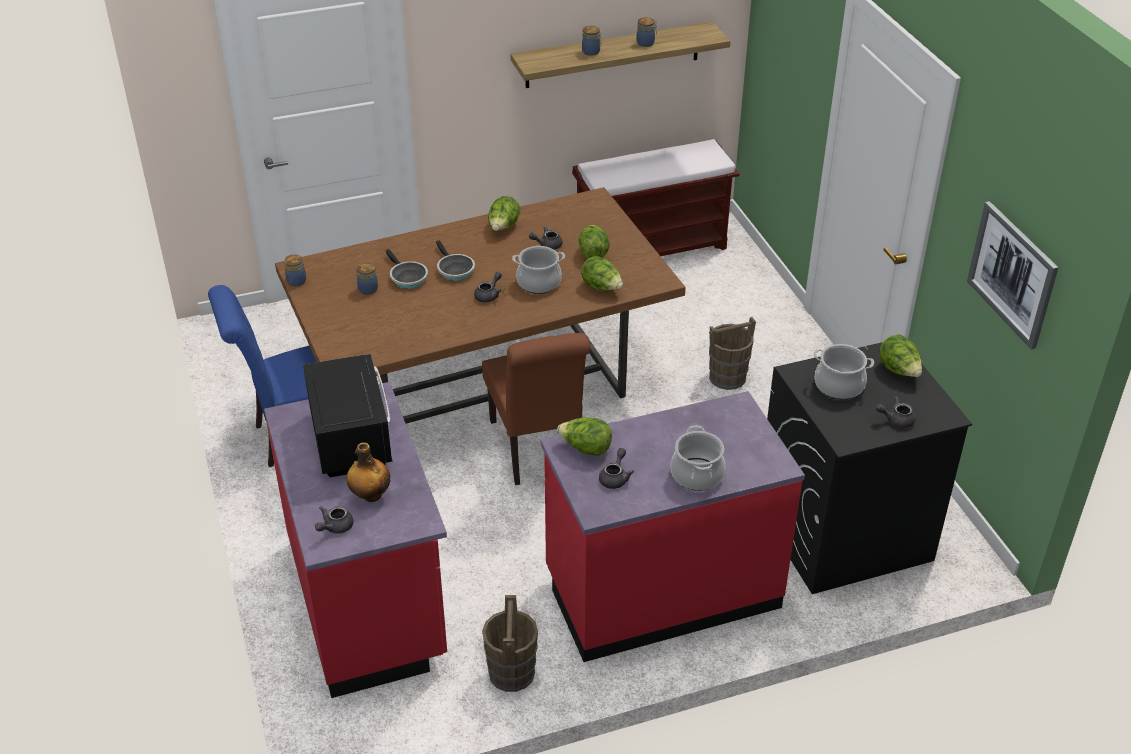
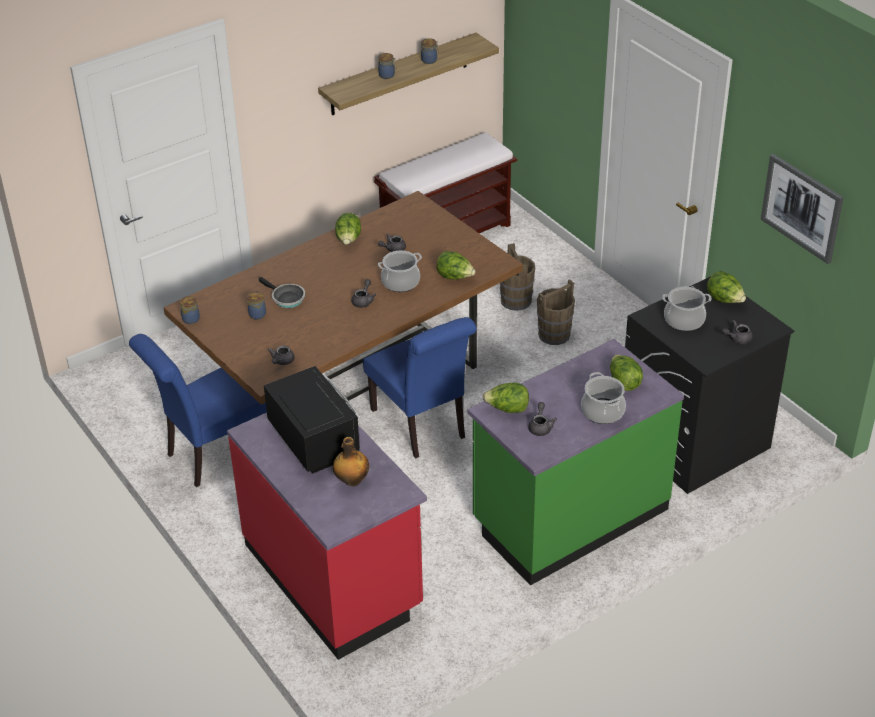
camera: 15 degrees left, 0 degrees up
grey teapot [315,506,354,533] -> grey teapot moved to [268,346,295,365]
frying pan [436,240,475,281] -> none
brown chair [482,333,591,485] -> blue chair [363,317,476,458]
brown bucket [482,595,538,692] -> brown bucket moved to [500,243,535,311]
red counter [540,391,805,662] -> green counter [468,339,684,586]
lettuce [578,225,609,259] -> lettuce moved to [610,354,643,391]

